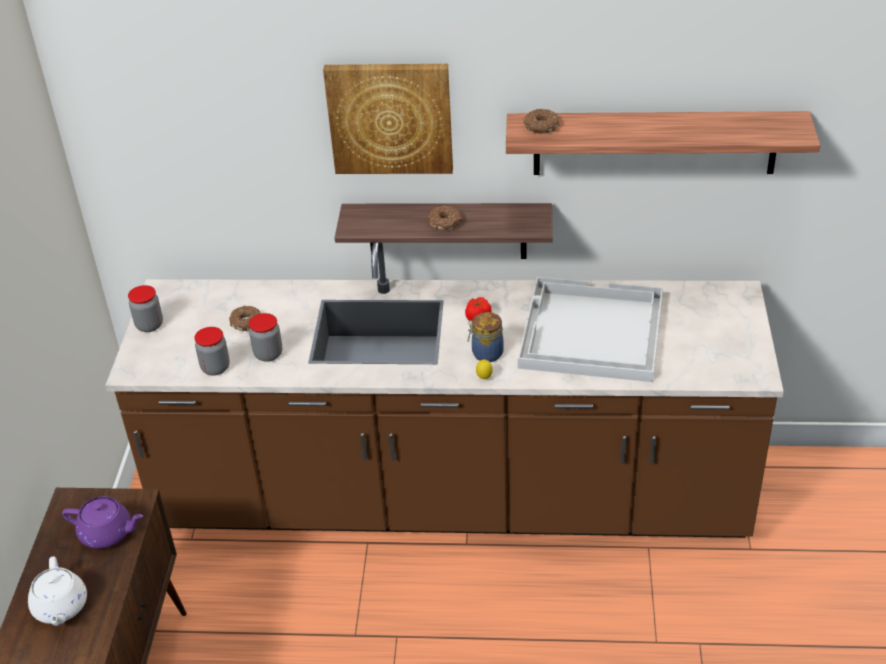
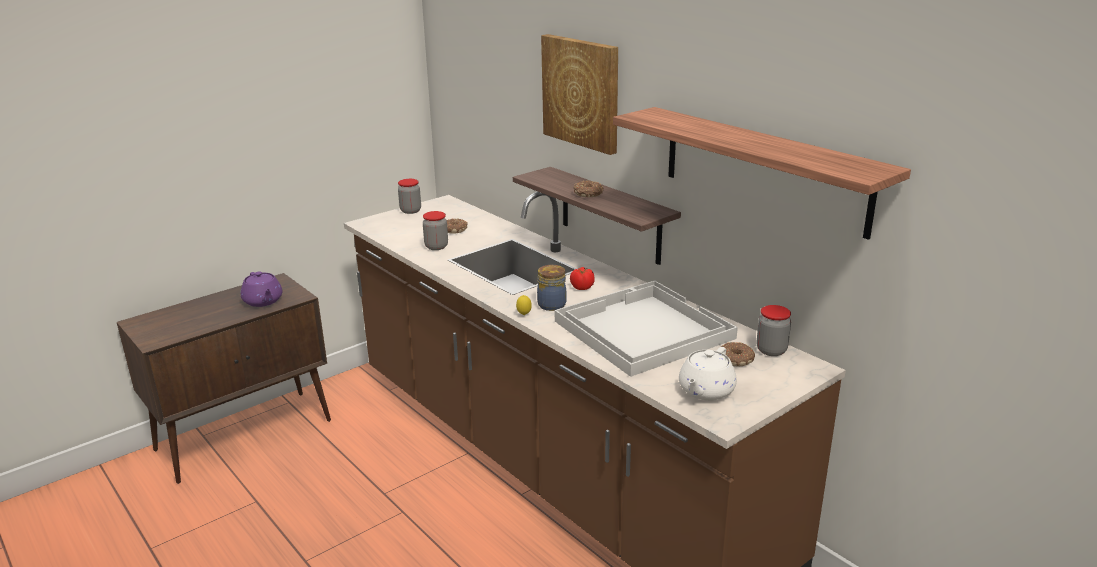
camera: 45 degrees right, 15 degrees down
white teapot [28,556,87,626] -> white teapot moved to [679,347,737,401]
jar [194,327,230,376] -> jar moved to [757,305,791,356]
donut [523,109,559,134] -> donut moved to [719,342,755,366]

